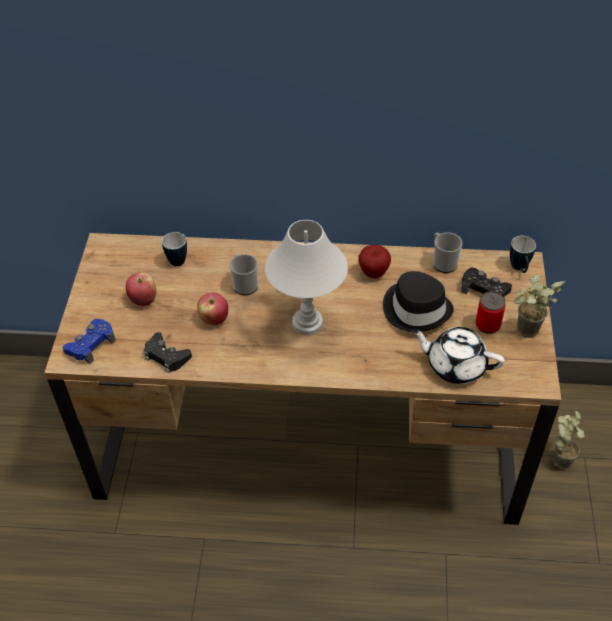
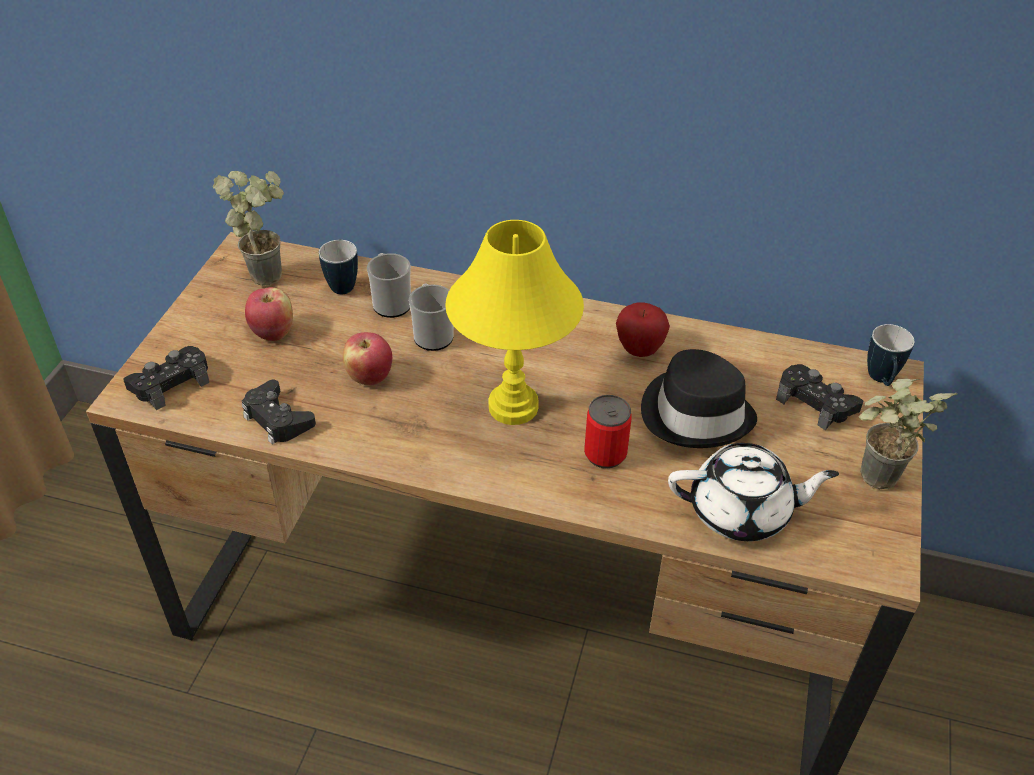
camera: 10 degrees right, 5 degrees down
blue game controller [63,319,116,364] -> black game controller [123,346,209,410]
white table lamp [265,220,348,335] -> yellow table lamp [445,220,584,425]
white teapot [411,327,505,384] -> white teapot turned 150 degrees clockwise [668,443,839,541]
mug [433,232,462,273] -> mug moved to [367,253,411,318]
can [476,291,506,334] -> can moved to [584,395,632,468]
potted plant [554,411,585,469] -> potted plant moved to [213,171,284,286]

